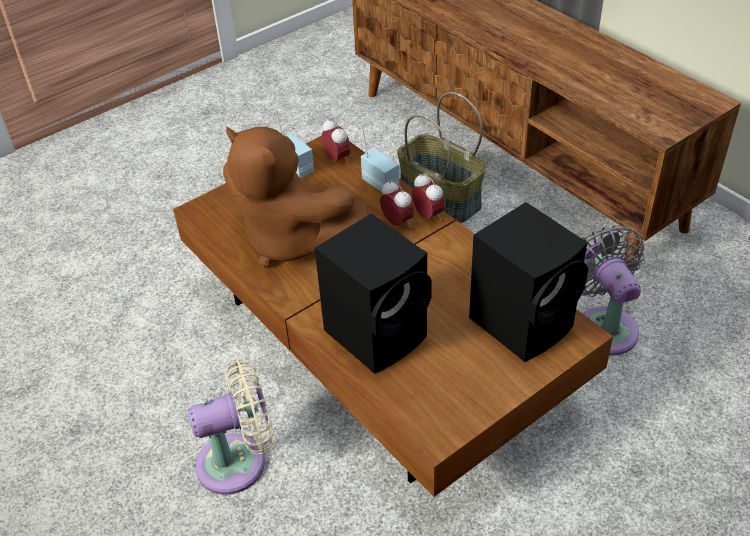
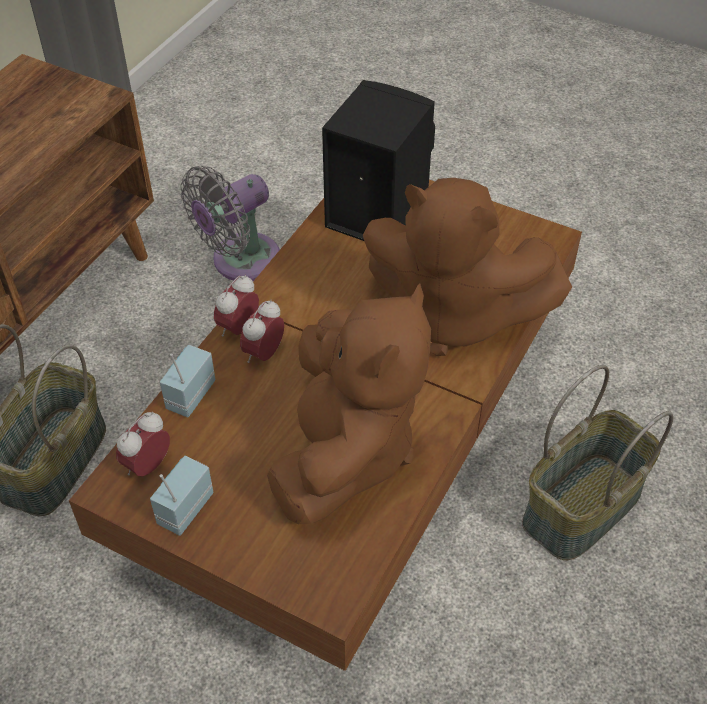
camera: 115 degrees left, 5 degrees up
beige fan [188,359,274,495] -> basket [522,365,673,561]
black speaker [315,213,432,374] -> brown plush toy [363,178,572,356]

